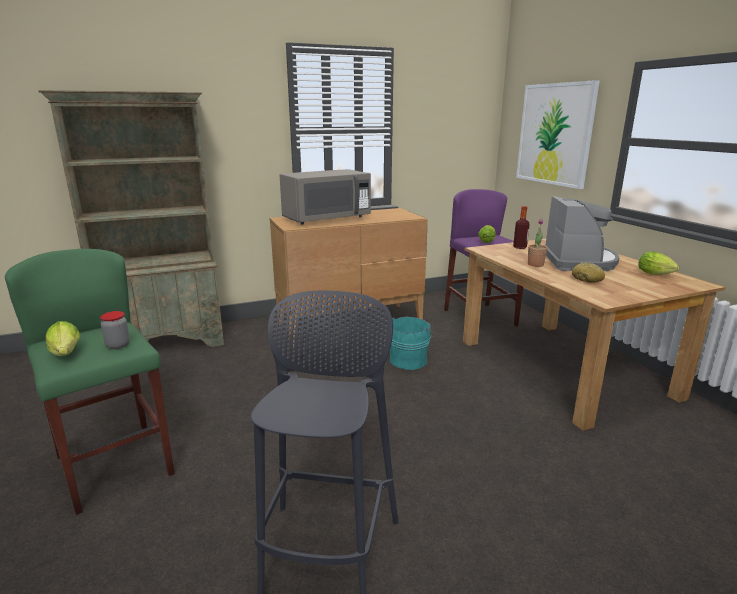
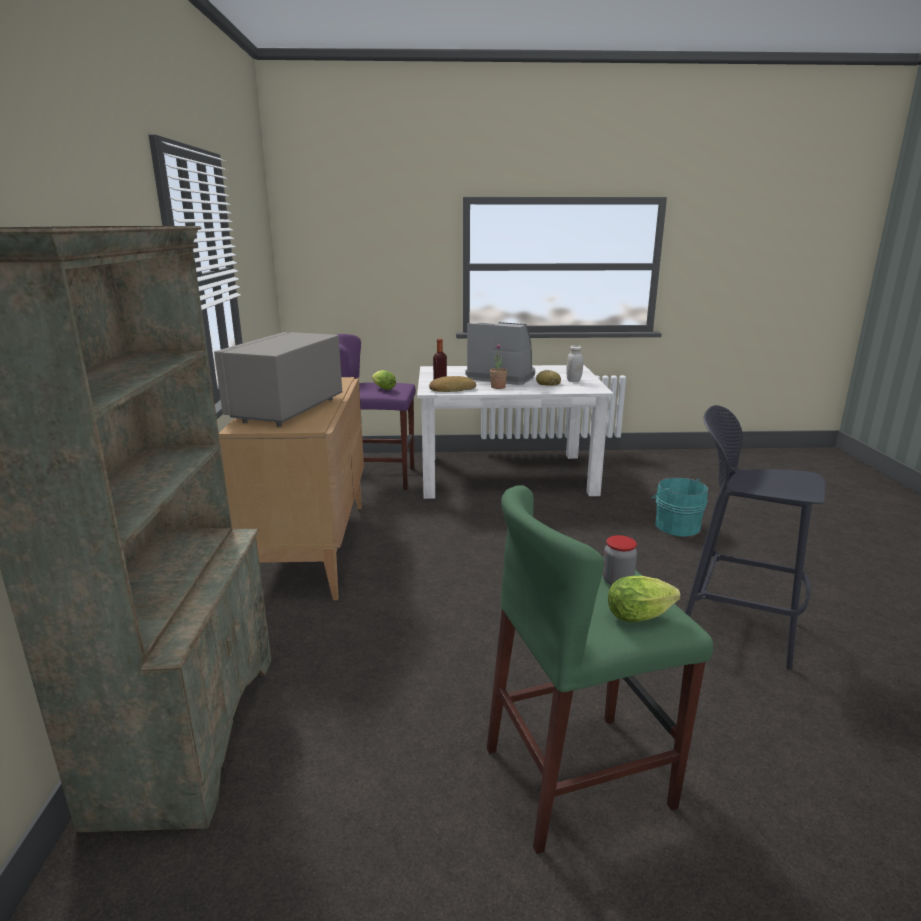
camera: 70 degrees left, 0 degrees up
grey microwave [280,169,371,225] -> grey microwave turned 150 degrees counterclockwise [214,332,342,427]
turquoise bucket [390,317,435,370] -> turquoise bucket moved to [651,478,708,536]
brown dining table [463,239,726,431] -> white dining table [417,365,614,499]
picture [516,80,600,189] -> none
lettuce [638,251,679,275] -> none
none -> bread [429,376,476,392]
none -> white jar [566,345,583,382]

